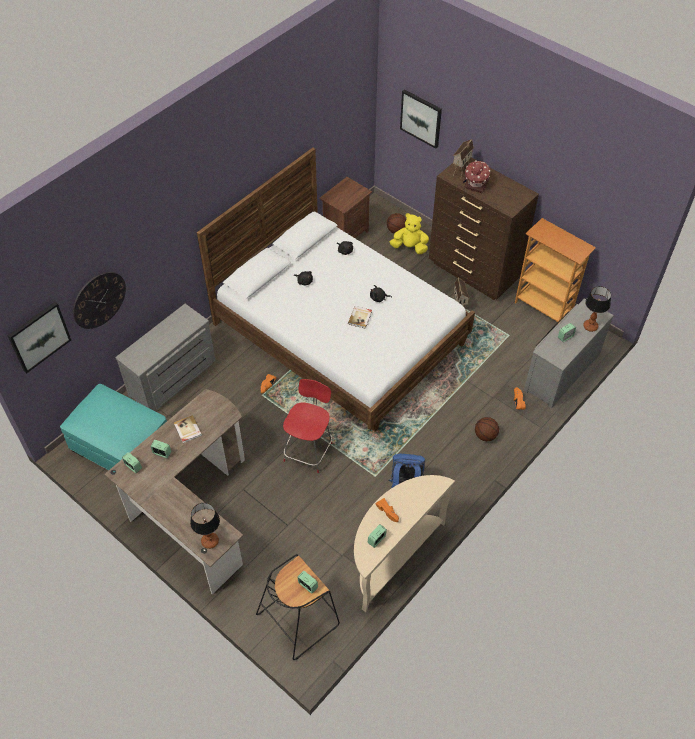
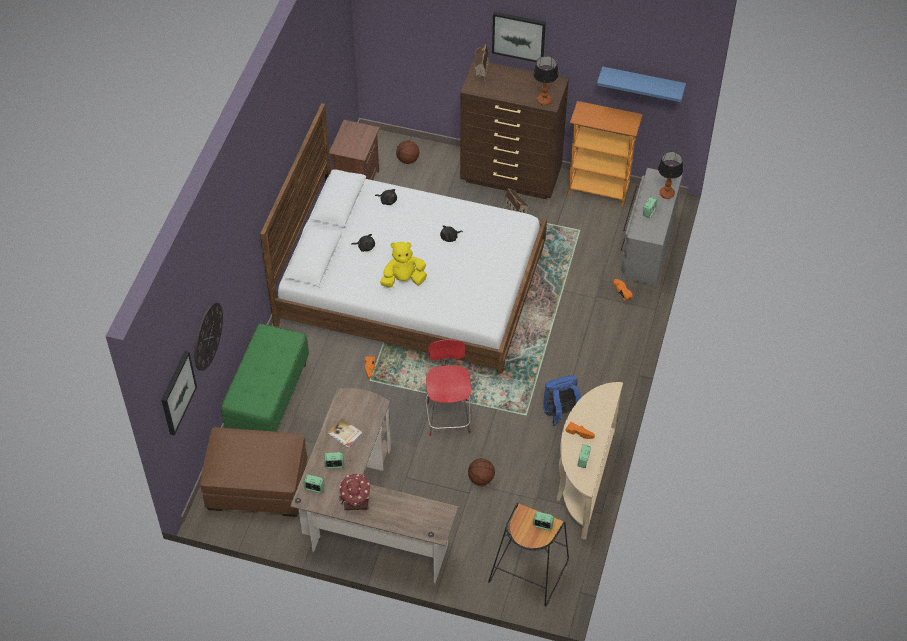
camera: 25 degrees left, 0 degrees up
turquoise ottoman [60,384,167,472] -> brown ottoman [200,427,308,517]
grey dresser [115,304,215,411] -> green bench [221,324,309,432]
table lamp [190,503,220,549] -> table lamp moved to [533,56,559,106]
book [348,306,372,329] -> none
yellow plush toy [390,213,429,254] -> yellow plush toy moved to [380,242,427,288]
picture [400,89,442,149] -> picture moved to [492,12,546,62]
toy house [463,160,490,193] -> toy house moved to [339,474,371,510]
basketball [475,417,499,441] -> basketball moved to [468,458,495,486]
none -> blue shelf [597,66,686,102]

